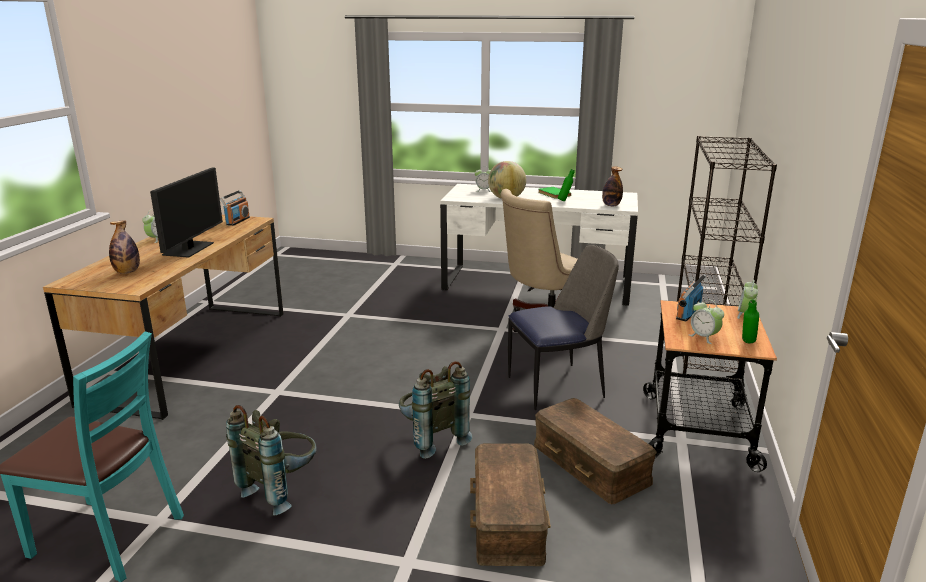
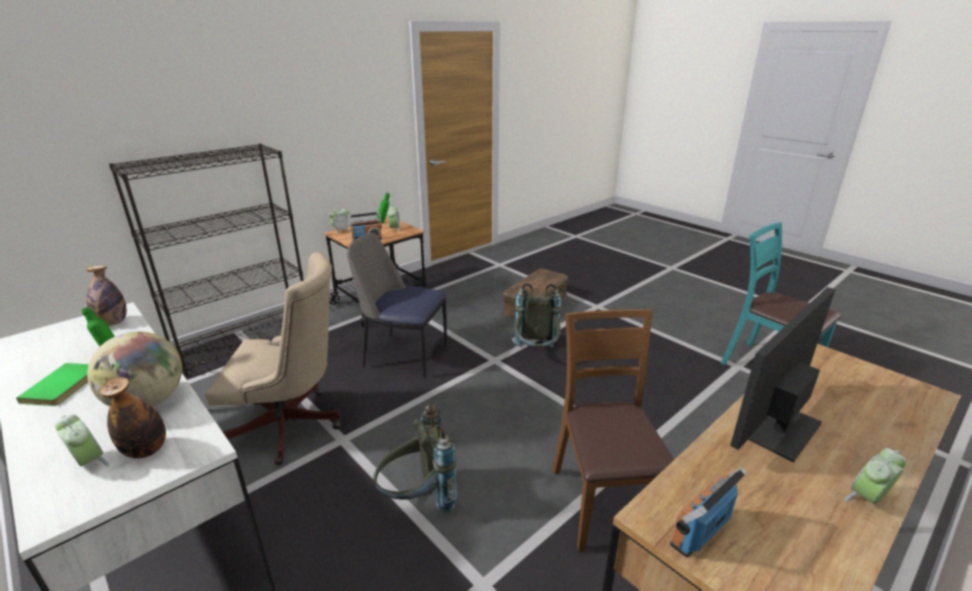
camera: 145 degrees left, 5 degrees up
bottle [109,220,140,274] -> bottle moved to [99,377,166,459]
grey backpack [226,405,317,515] -> grey backpack moved to [373,403,457,513]
brown storage box [534,398,657,504] -> none
none -> brown chair [552,309,675,551]

